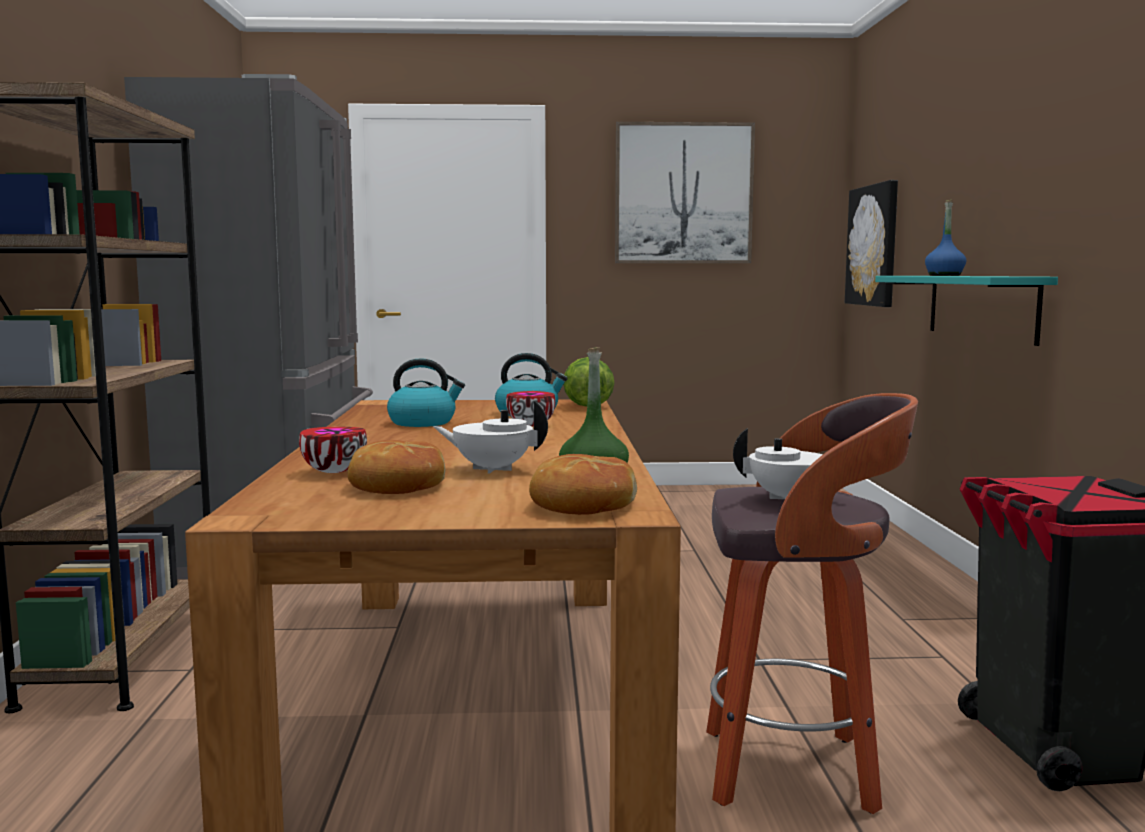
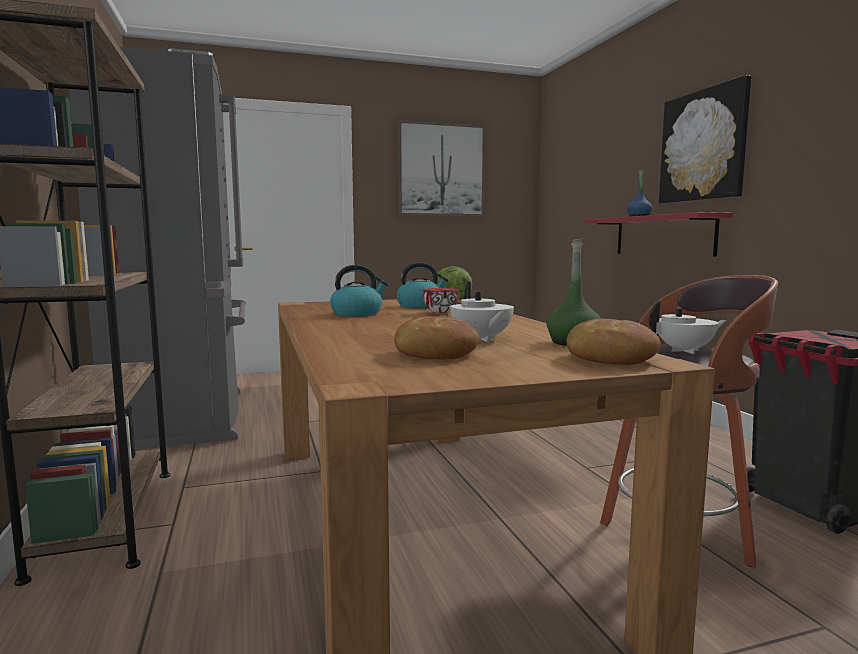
camera: 15 degrees left, 0 degrees up
bowl [299,427,367,473] -> none
white teapot [433,401,548,474] -> white teapot turned 105 degrees counterclockwise [450,282,514,342]
picture [845,180,898,307] -> picture moved to [659,75,751,203]
turquoise shelf [875,276,1058,346] -> red shelf [585,212,733,257]

